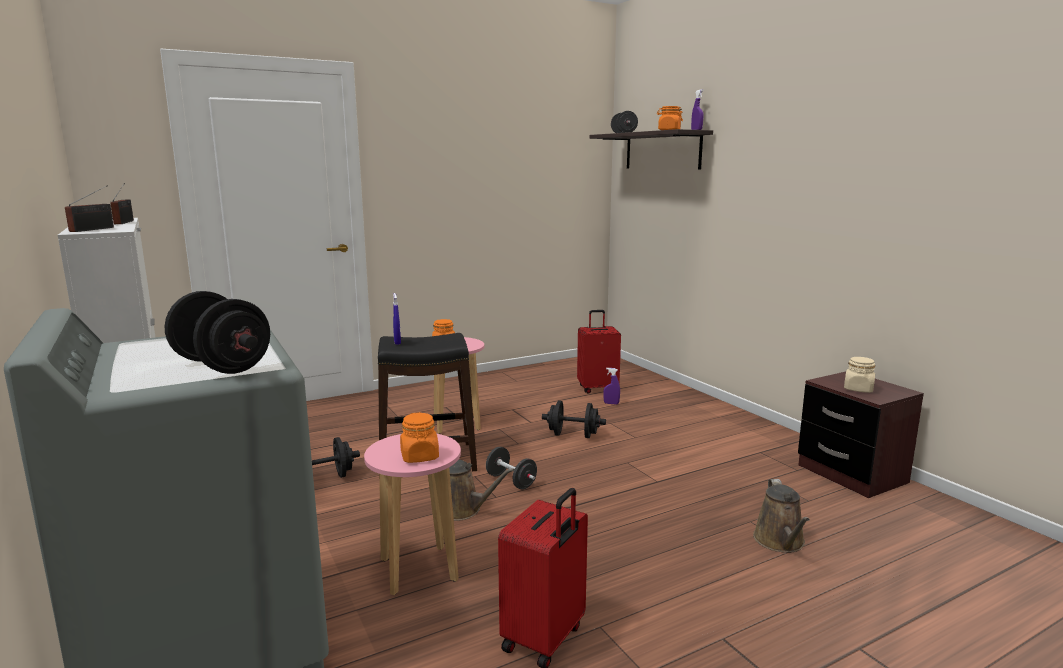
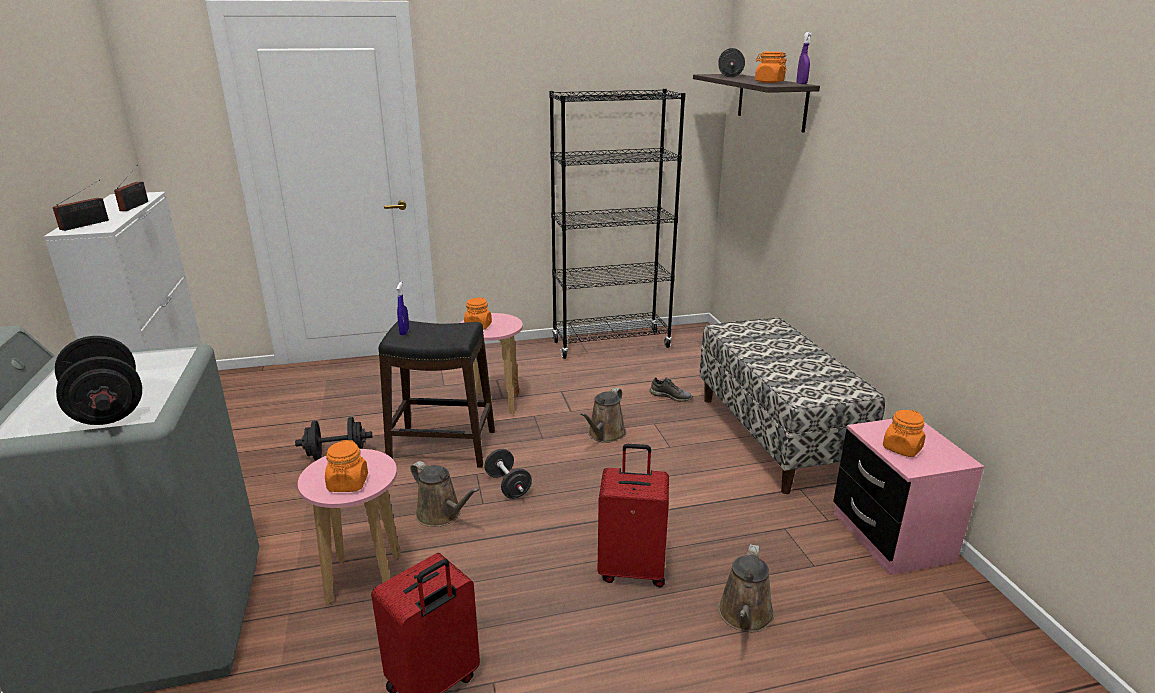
camera: 15 degrees right, 10 degrees up
black dumbbell [542,401,606,438] -> brown watering can [580,388,626,443]
red suitcase [577,310,621,394] -> red suitcase moved to [598,444,669,587]
purple spray bottle [603,368,620,405] -> grey shoe [650,377,693,402]
brown nightstand [798,372,924,498] -> pink nightstand [833,419,984,575]
beige jar [844,357,875,393] -> orange jar [883,410,925,457]
none -> black bookcase [549,88,686,359]
none -> bench [699,318,885,494]

